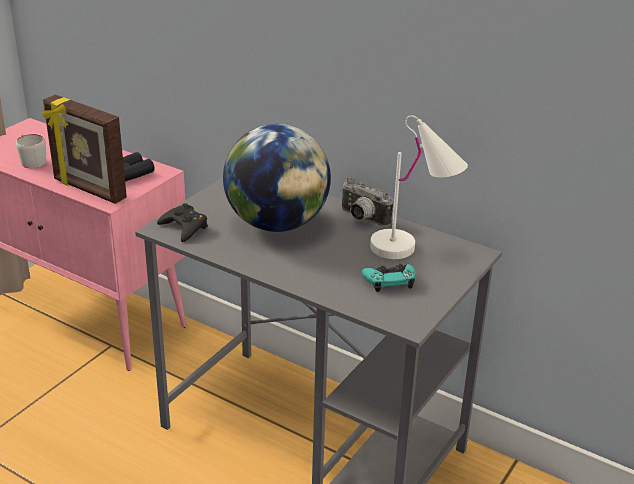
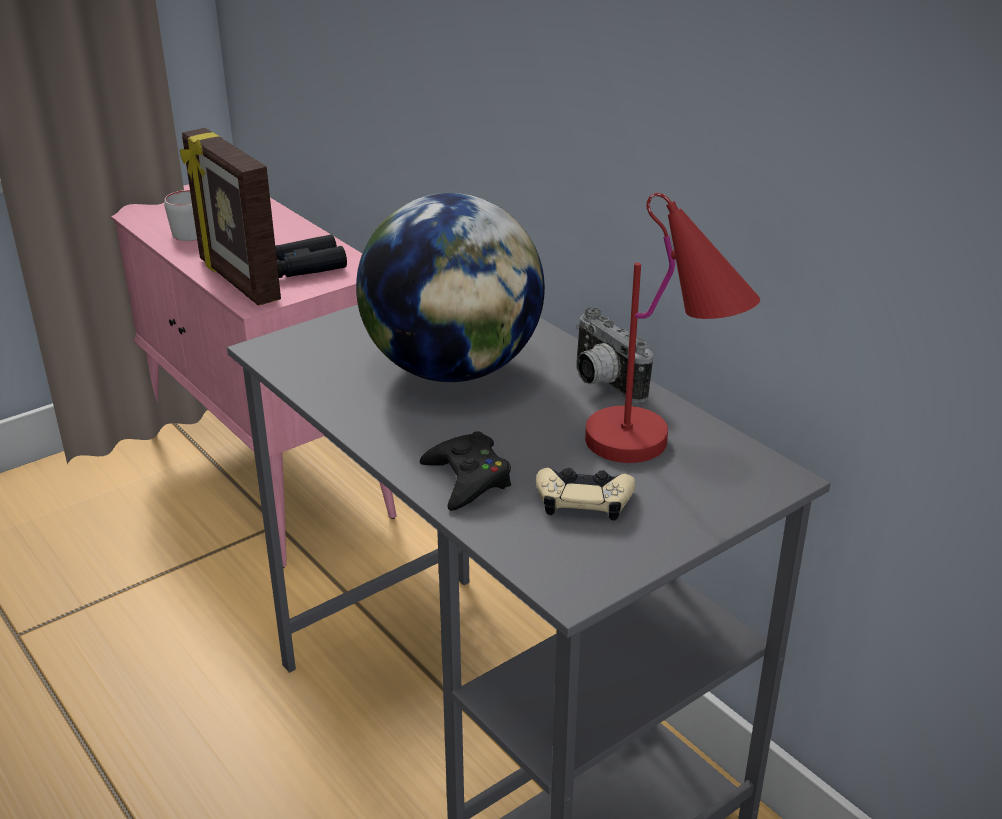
camera: 20 degrees right, 0 degrees up
black game controller [157,203,208,242] -> black game controller moved to [420,431,511,511]
turquoise game controller [362,264,416,292] -> beige game controller [536,467,635,521]
white table lamp [370,115,468,259] -> red table lamp [585,193,760,463]

